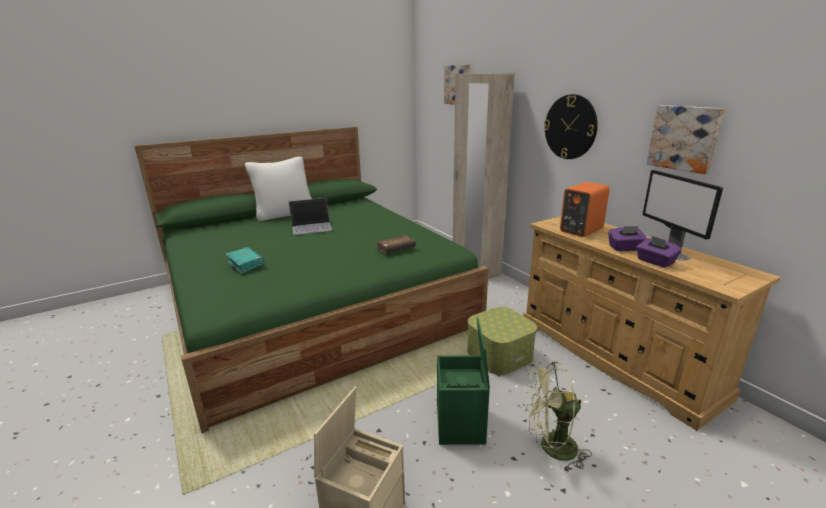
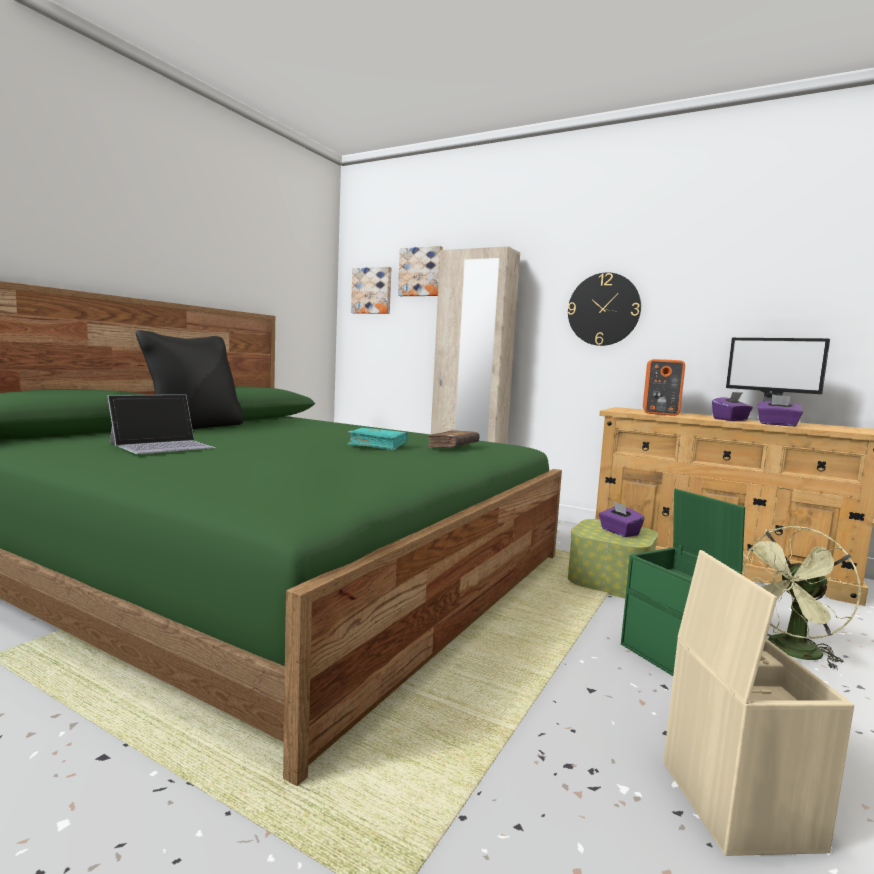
camera: 30 degrees left, 15 degrees down
turquoise book [225,247,264,274] -> turquoise book moved to [347,428,408,450]
white pillow [245,157,312,221] -> black pillow [136,330,244,429]
laptop [289,198,333,235] -> laptop moved to [107,394,216,454]
picture [646,105,725,174] -> picture moved to [351,267,392,314]
none -> purple tissue box [599,502,645,537]

